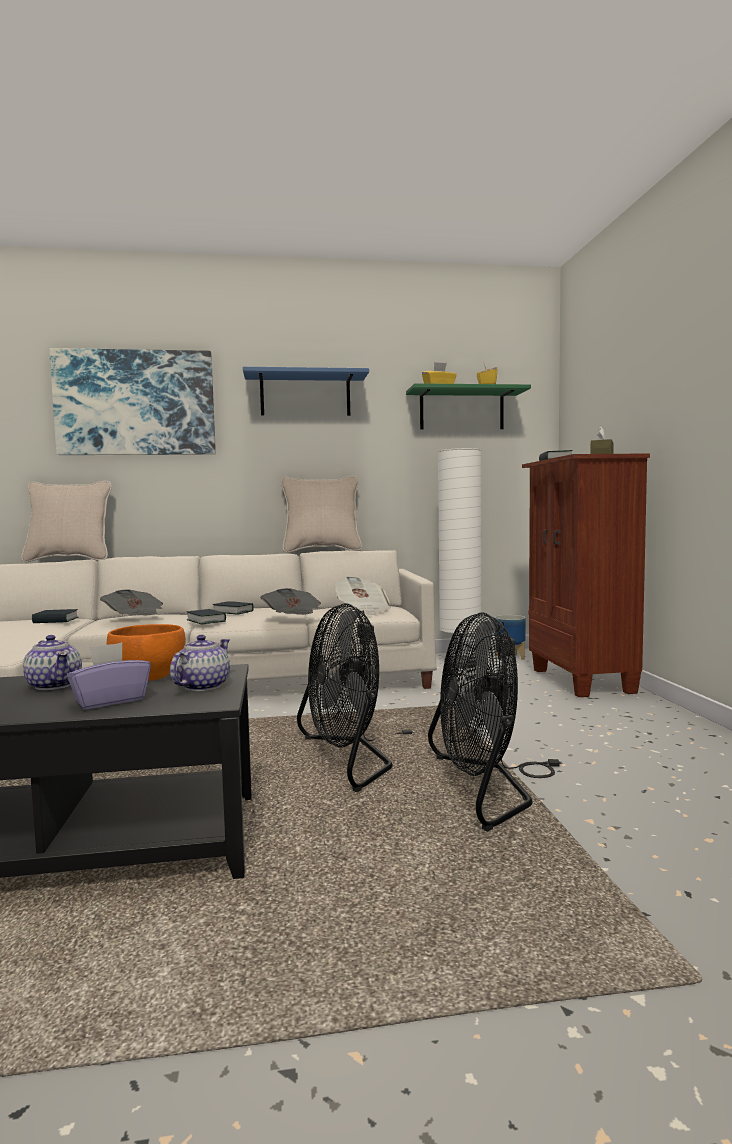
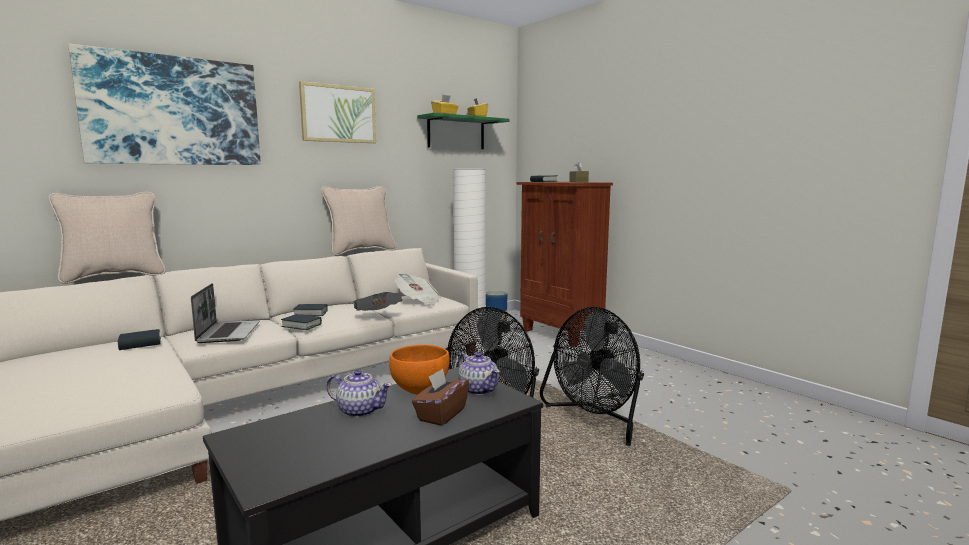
camera: 30 degrees left, 5 degrees up
purple tissue box [67,642,151,709] -> brown tissue box [412,368,469,426]
newspaper [100,589,163,615] -> laptop [191,283,260,343]
teapot [170,635,230,691] -> teapot turned 150 degrees clockwise [458,352,500,396]
blue shelf [243,367,369,416] -> picture [299,81,376,143]

